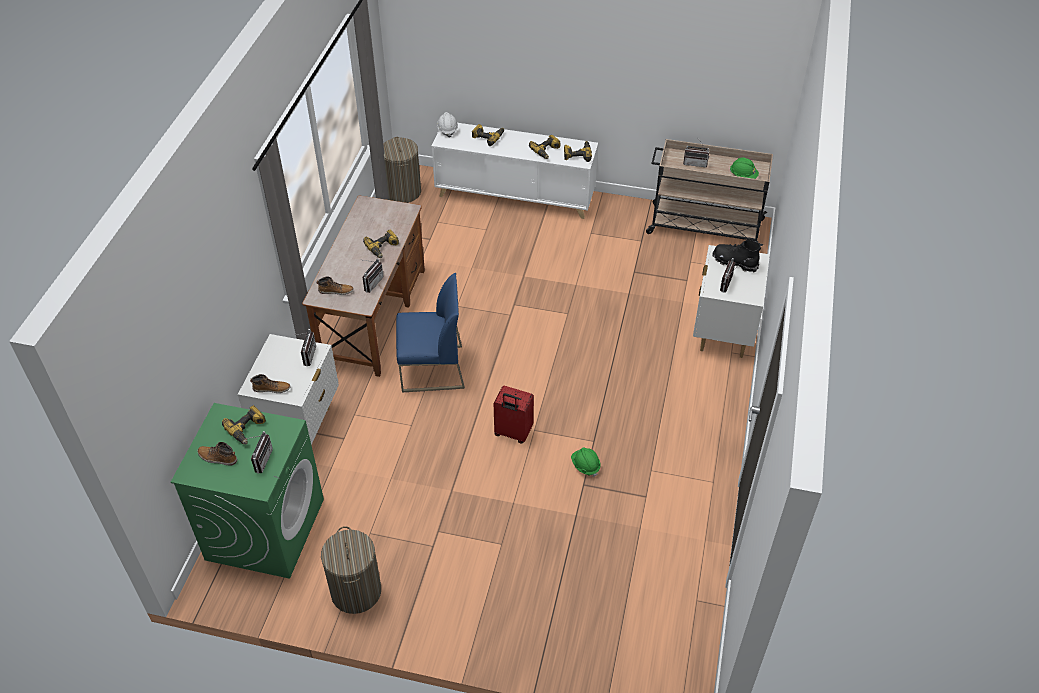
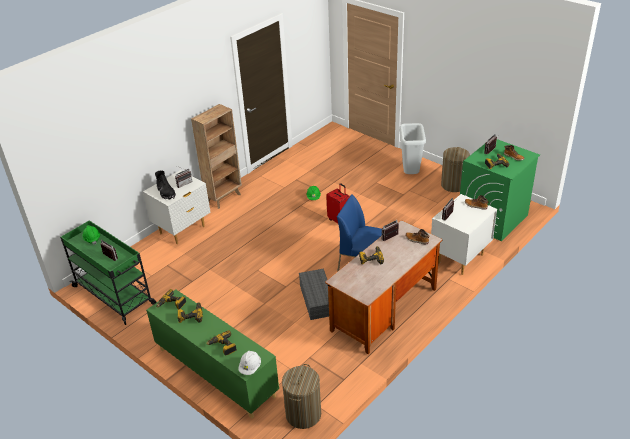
camera: 150 degrees left, 10 degrees down
white cabinet [432,123,598,219] -> green cabinet [146,289,279,419]
beige cart [646,139,773,251] -> green cart [60,220,157,325]
none -> brown bookcase [191,104,242,209]
none -> grey storage box [299,269,329,320]
none -> grey trash can [399,123,426,174]

